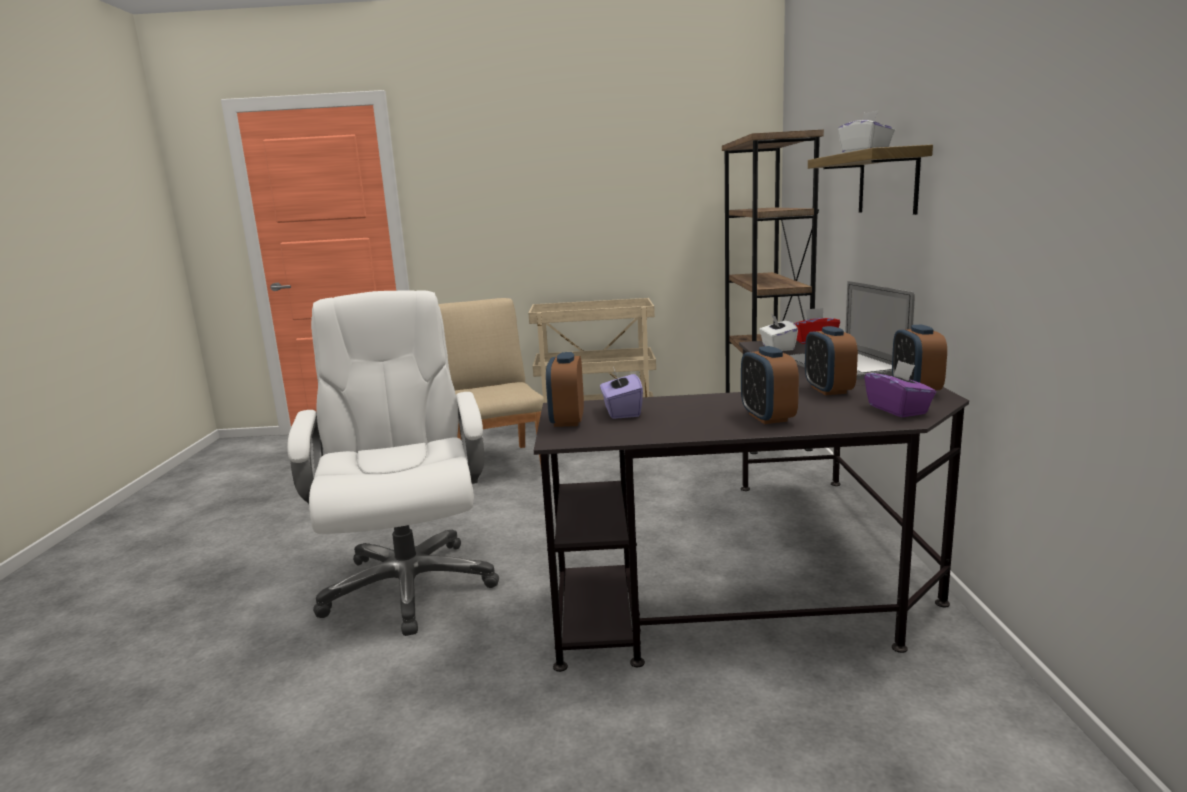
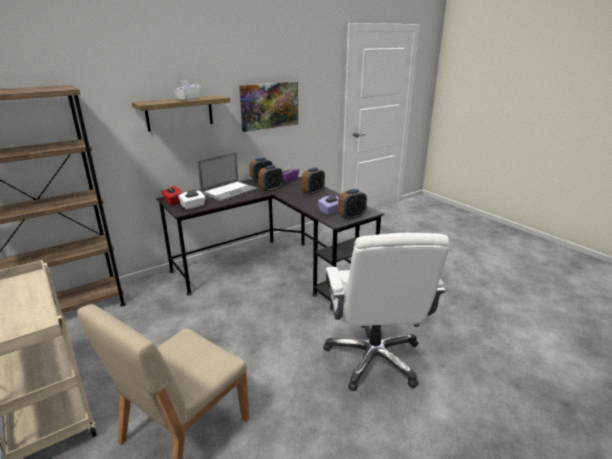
camera: 125 degrees left, 10 degrees up
white office chair [287,291,499,636] -> white office chair turned 45 degrees counterclockwise [323,233,449,391]
none -> picture [239,81,298,132]

